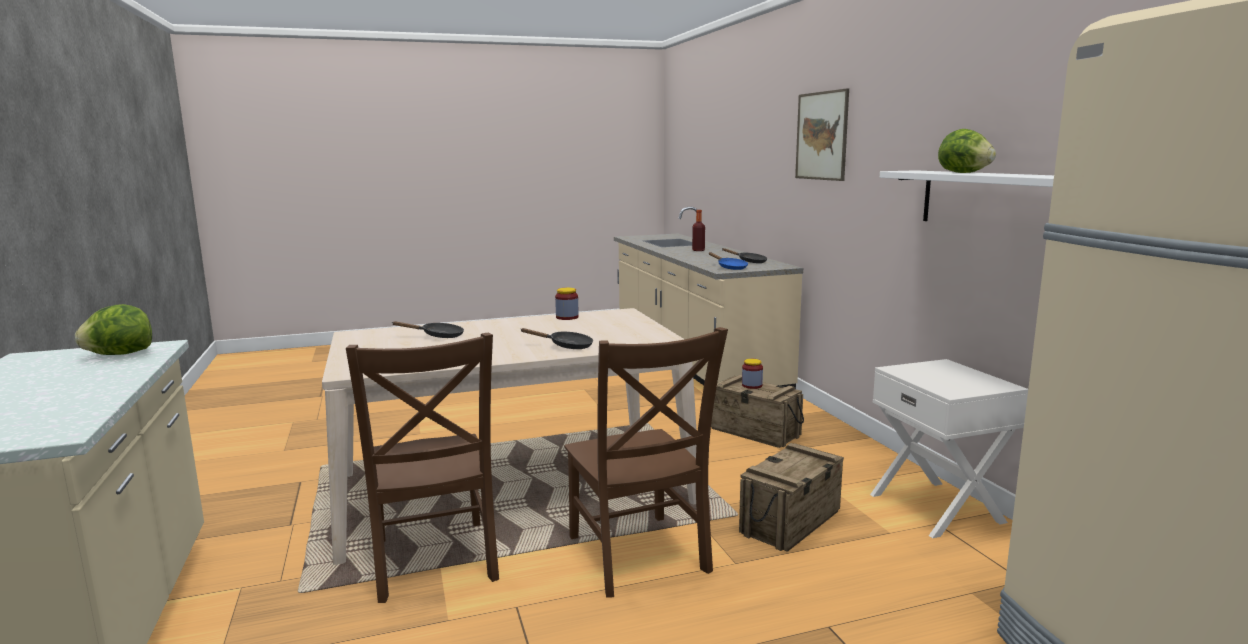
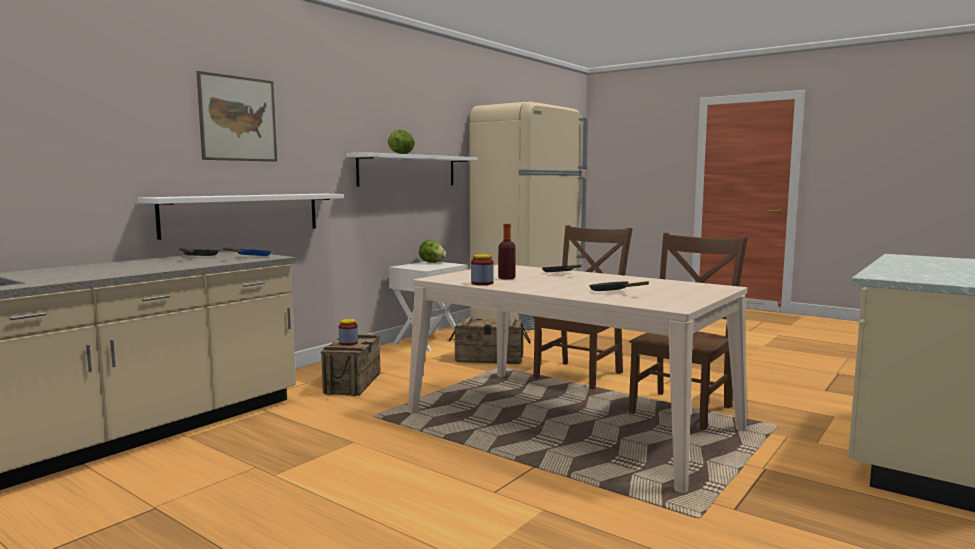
camera: 125 degrees left, 5 degrees down
lettuce [75,304,152,355] -> lettuce moved to [419,240,446,263]
bottle [692,210,705,251] -> bottle moved to [498,224,516,280]
none -> white shelf [138,194,344,240]

